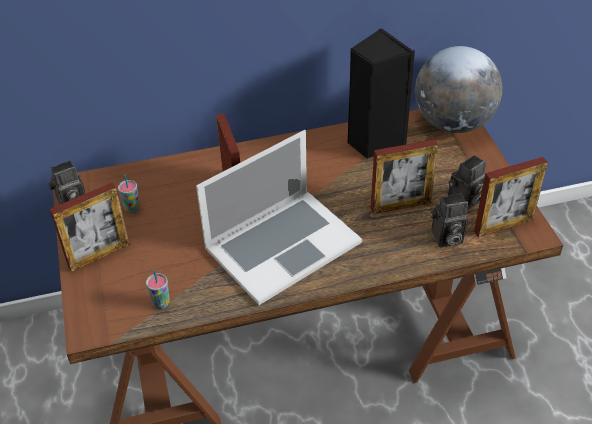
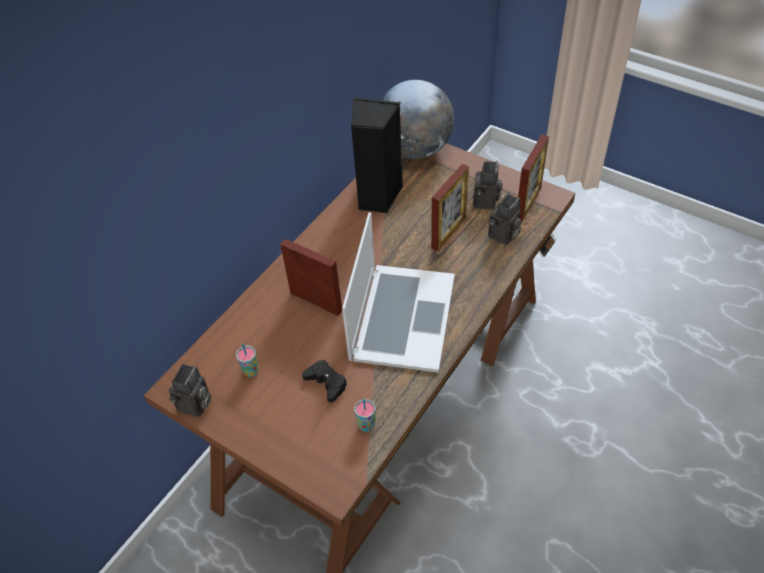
camera: 40 degrees left, 5 degrees up
picture frame [49,183,130,272] -> none
none -> black game controller [302,360,347,403]

